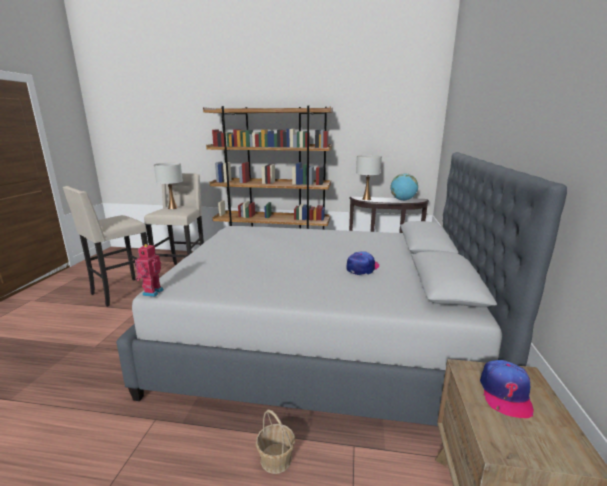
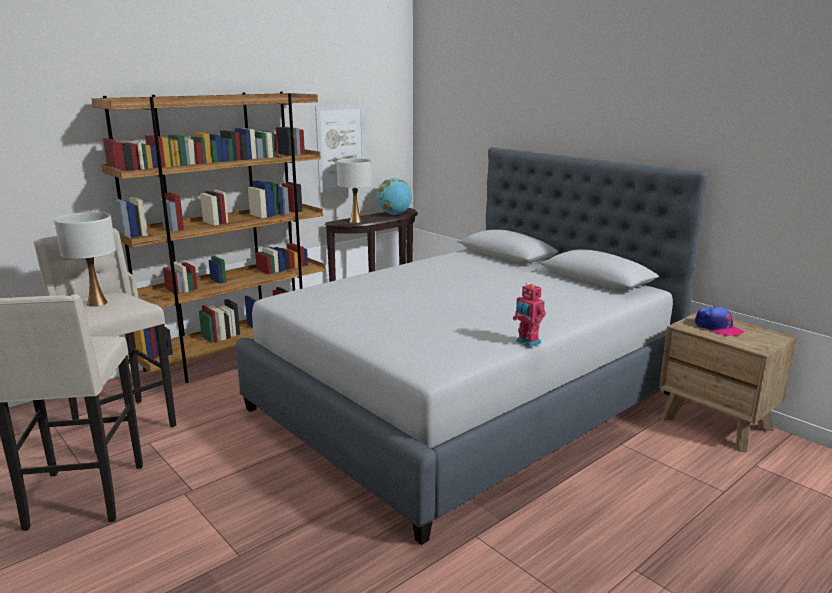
camera: 50 degrees left, 0 degrees up
toy robot [135,243,164,297] -> toy robot moved to [513,283,546,347]
basket [256,410,295,474] -> none
cap [347,251,379,275] -> none
none -> picture [315,104,366,193]

